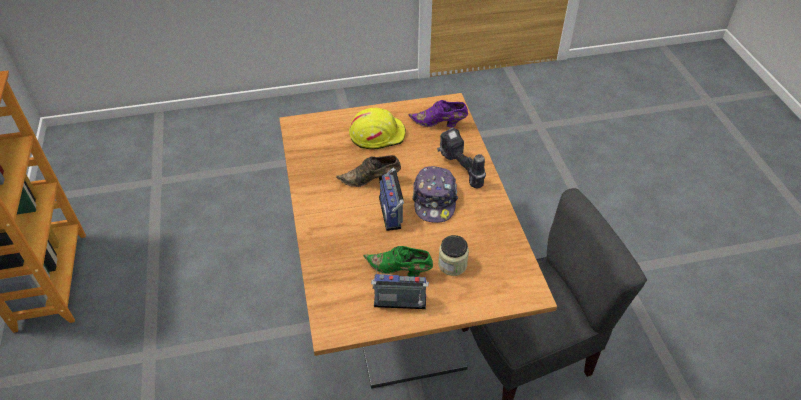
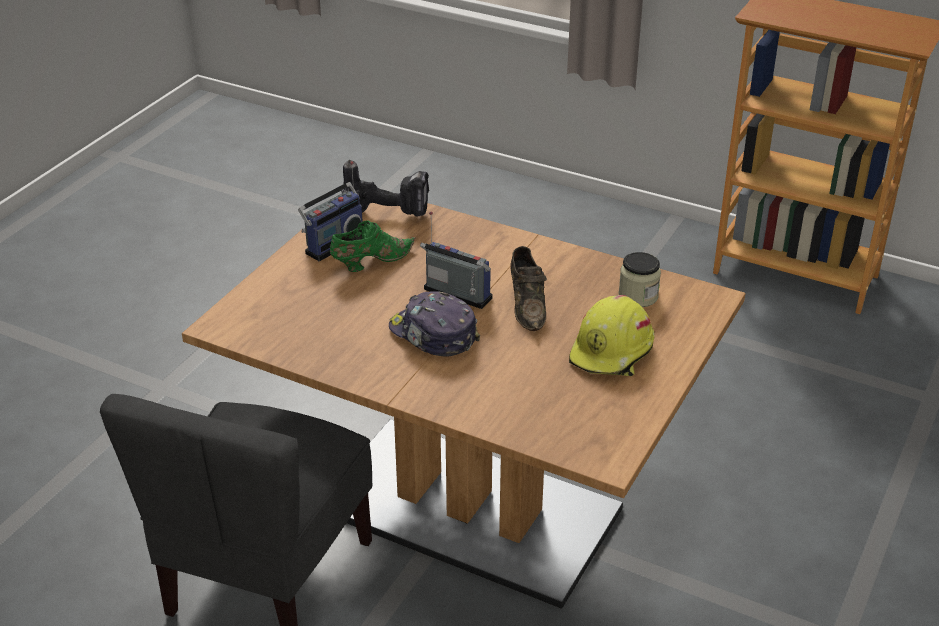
camera: 130 degrees right, 10 degrees down
brown shoe [336,155,401,187] -> brown shoe turned 135 degrees clockwise [510,246,547,331]
purple shoe [409,100,468,128] -> none
power drill [437,128,486,188] -> power drill moved to [341,160,429,216]
jar [438,235,469,276] -> jar moved to [619,252,661,307]

